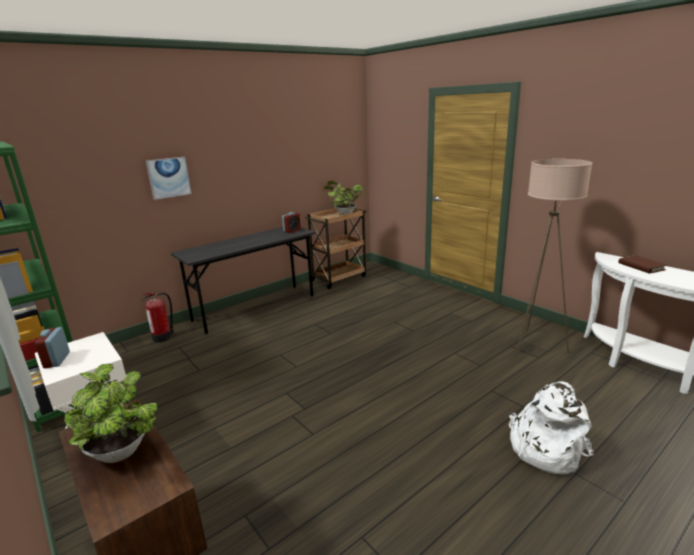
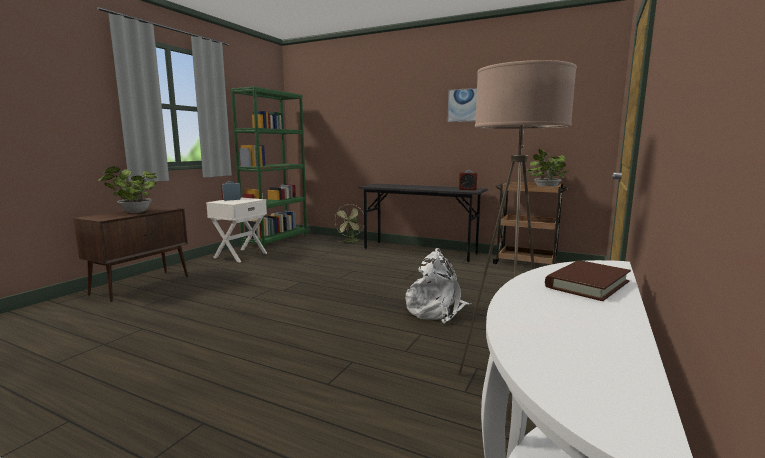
camera: 65 degrees right, 10 degrees down
fire extinguisher [140,292,174,342] -> green fan [334,204,364,243]
picture [146,157,192,200] -> picture moved to [447,88,477,122]
white backpack [509,381,594,474] -> white backpack moved to [405,248,471,323]

